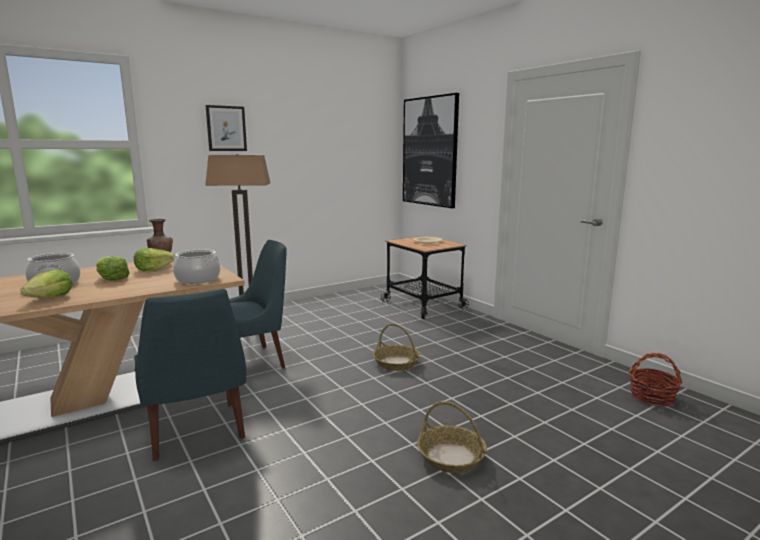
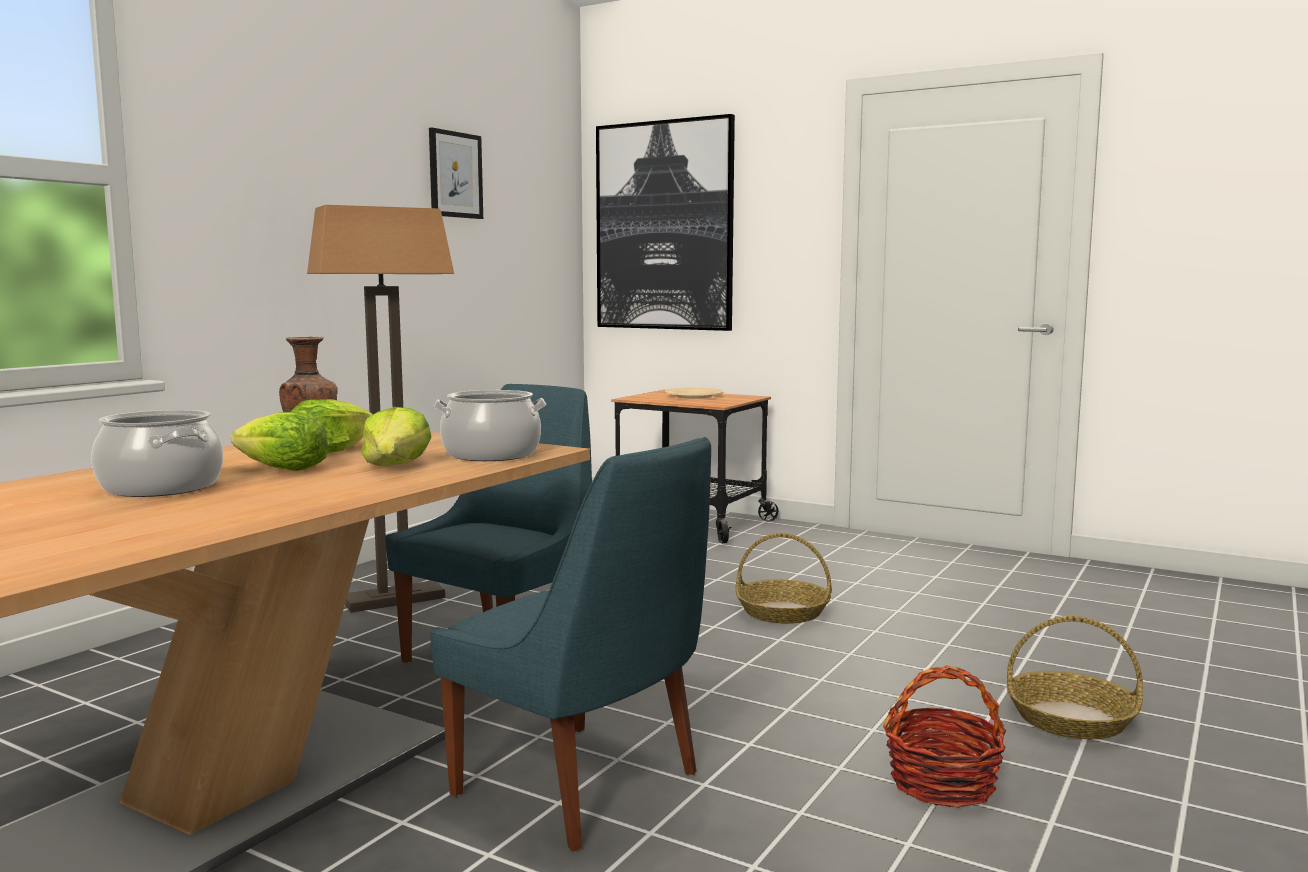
camera: 25 degrees left, 5 degrees down
lettuce [21,269,72,298] -> lettuce moved to [361,407,431,466]
picture [206,105,247,151] -> picture moved to [429,128,483,219]
basket [629,353,682,407] -> basket moved to [883,666,1006,808]

